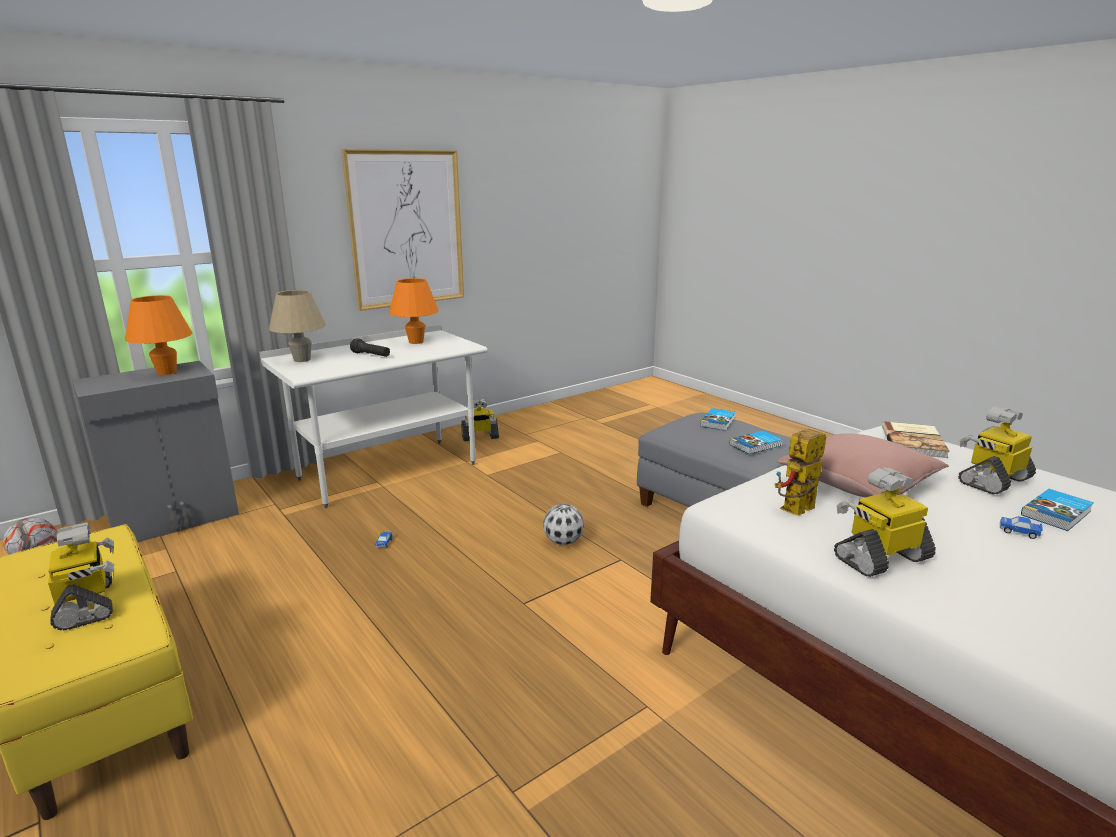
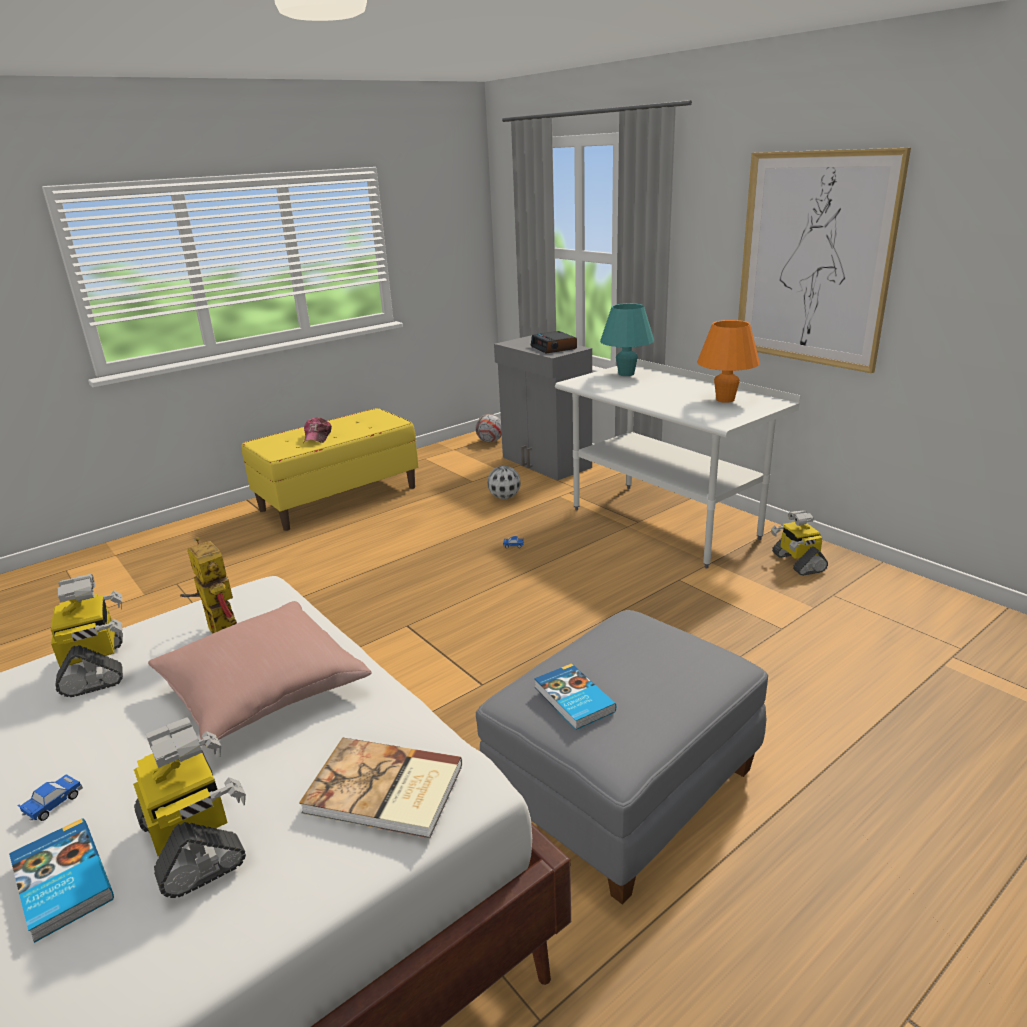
camera: 90 degrees right, 5 degrees up
toy robot [48,522,114,631] -> cap [304,417,332,443]
orange table lamp [125,295,193,375] -> alarm clock [530,331,577,353]
beige table lamp [269,290,326,362] -> turquoise table lamp [600,303,654,376]
black flashlight [350,338,390,357] -> none
football [543,504,584,545] -> football moved to [487,465,521,499]
book [700,408,736,431] -> none

